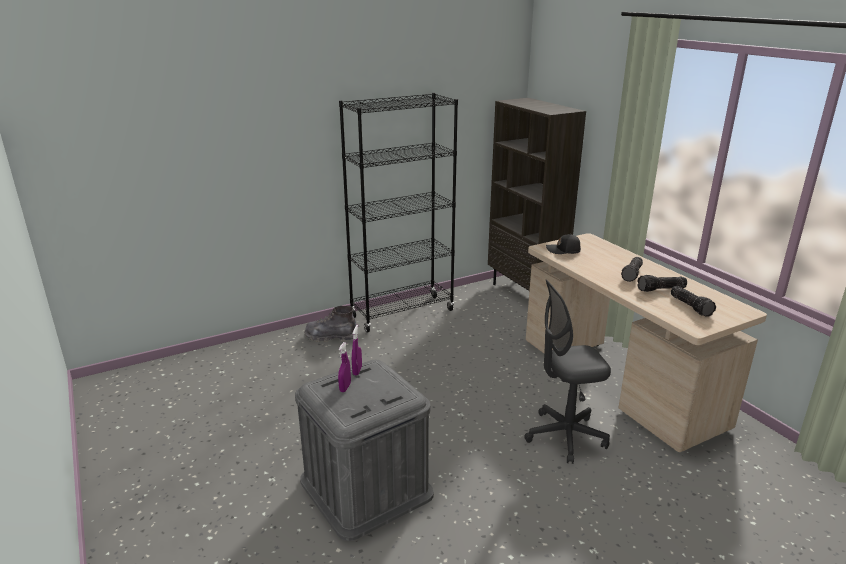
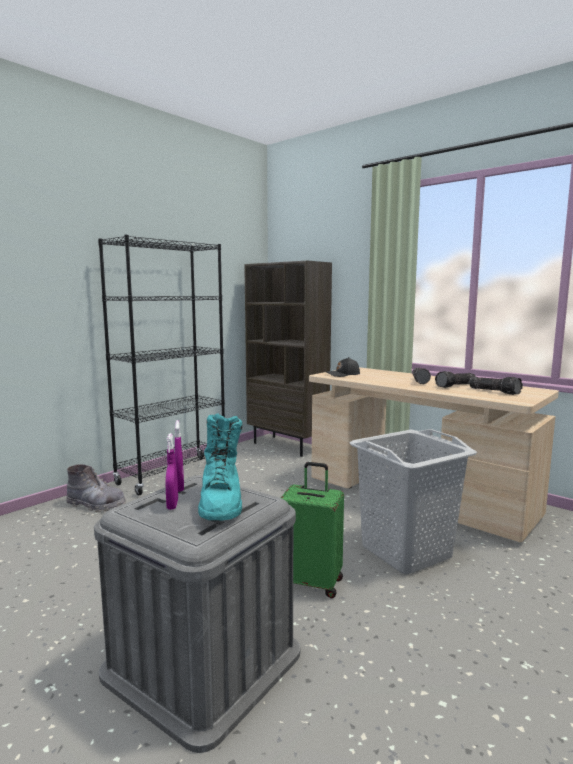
camera: 20 degrees left, 15 degrees down
grey boot [304,306,358,342] -> grey boot turned 150 degrees counterclockwise [66,464,126,512]
grey office chair [524,279,611,464] -> grey laundry basket [350,429,477,574]
none -> turquoise boot [198,414,242,520]
none -> green suitcase [281,462,344,598]

